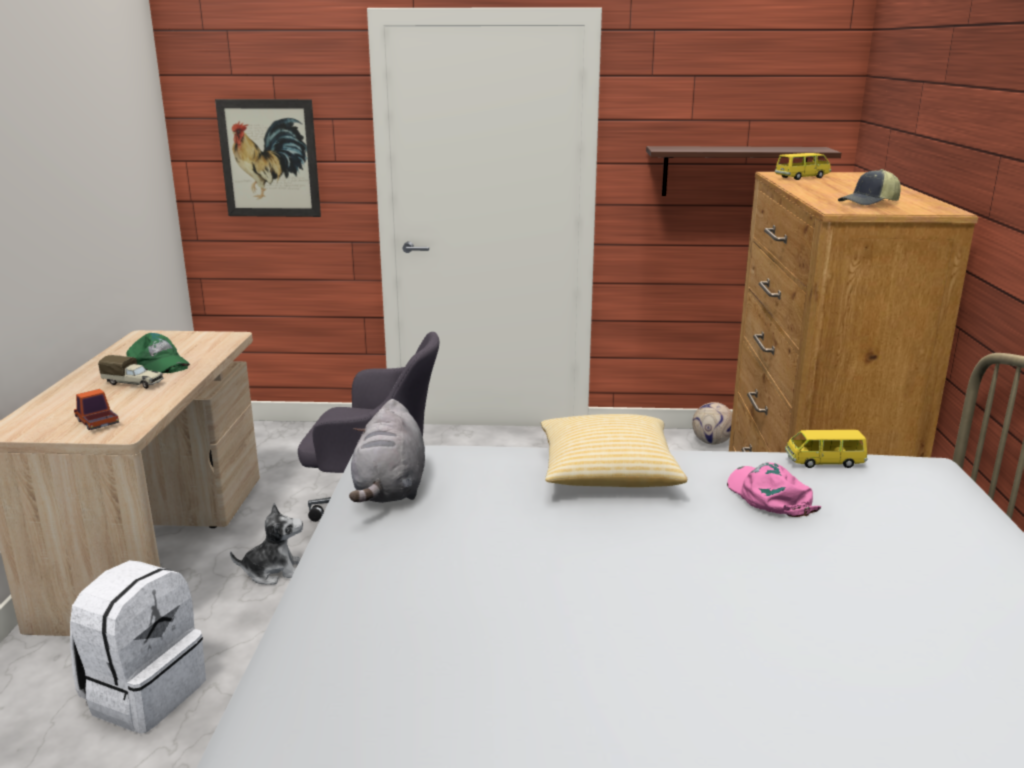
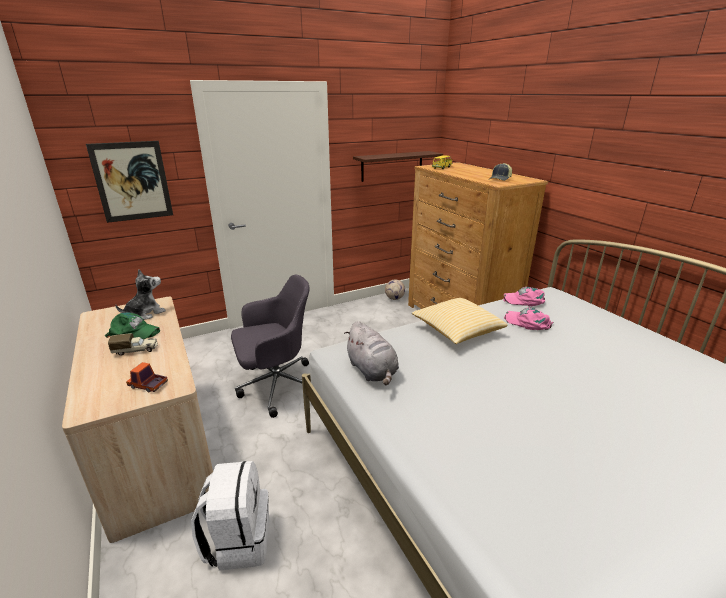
camera: 30 degrees left, 5 degrees up
plush toy [230,503,303,585] -> plush toy moved to [115,269,166,320]
yellow toy car [785,430,867,468] -> pink cap [503,287,545,306]

